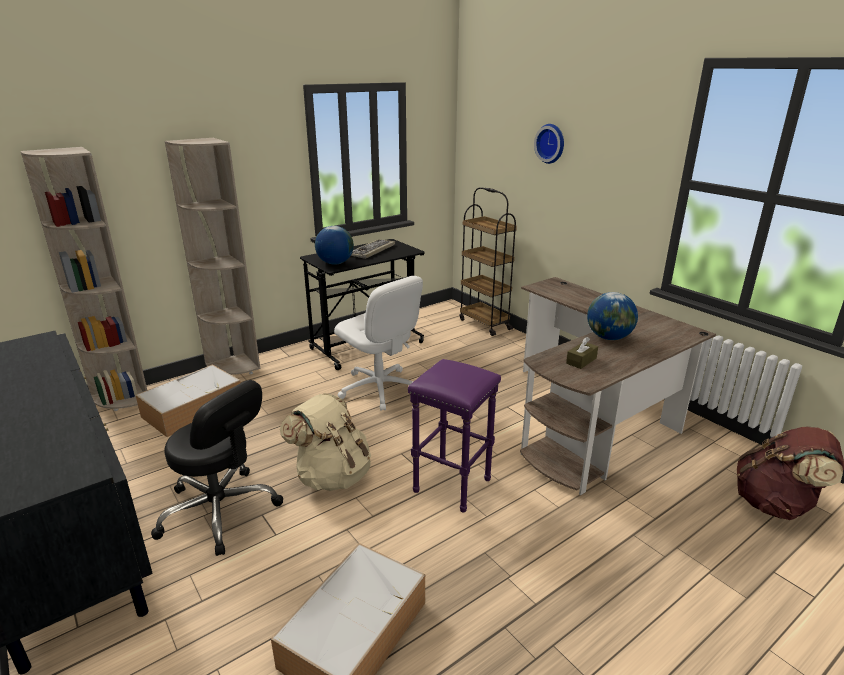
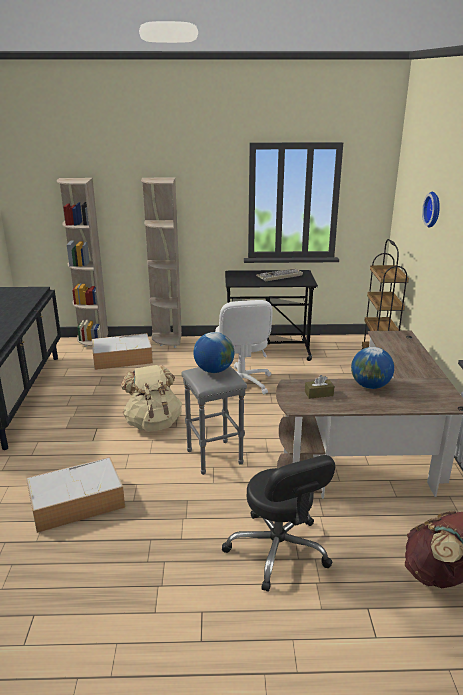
camera: 35 degrees right, 0 degrees up
black office chair [151,380,283,556] -> black office chair moved to [222,455,335,592]
globe [315,226,354,265] -> globe moved to [193,332,234,373]
purple stool [408,359,501,512] -> grey stool [181,366,247,475]

